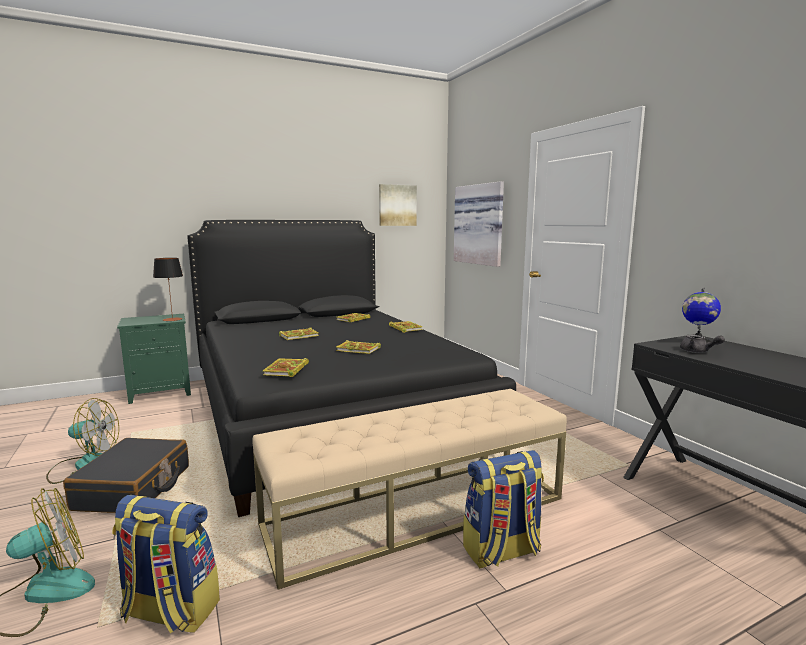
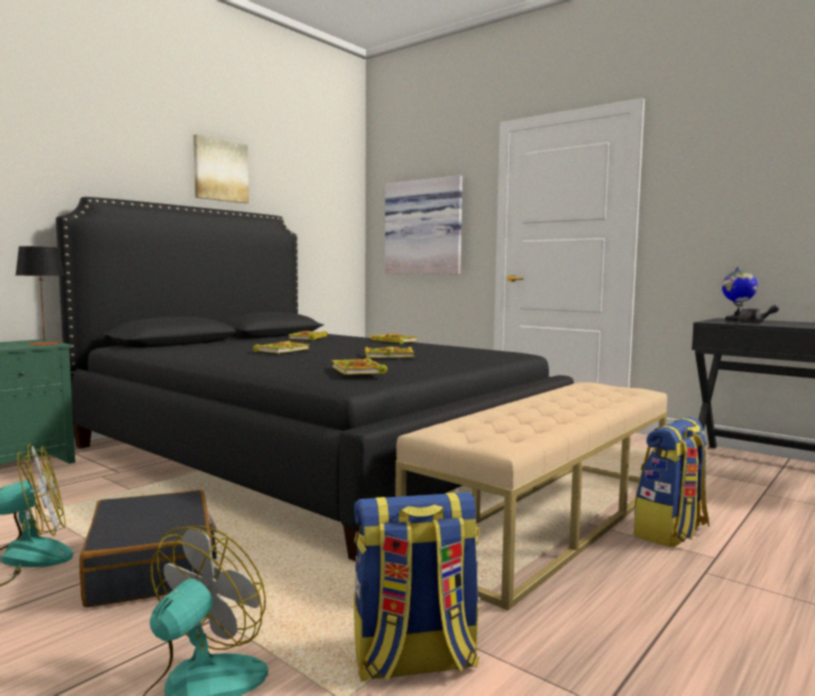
camera: 25 degrees left, 5 degrees down
picture [379,184,417,226] -> picture moved to [193,134,249,203]

